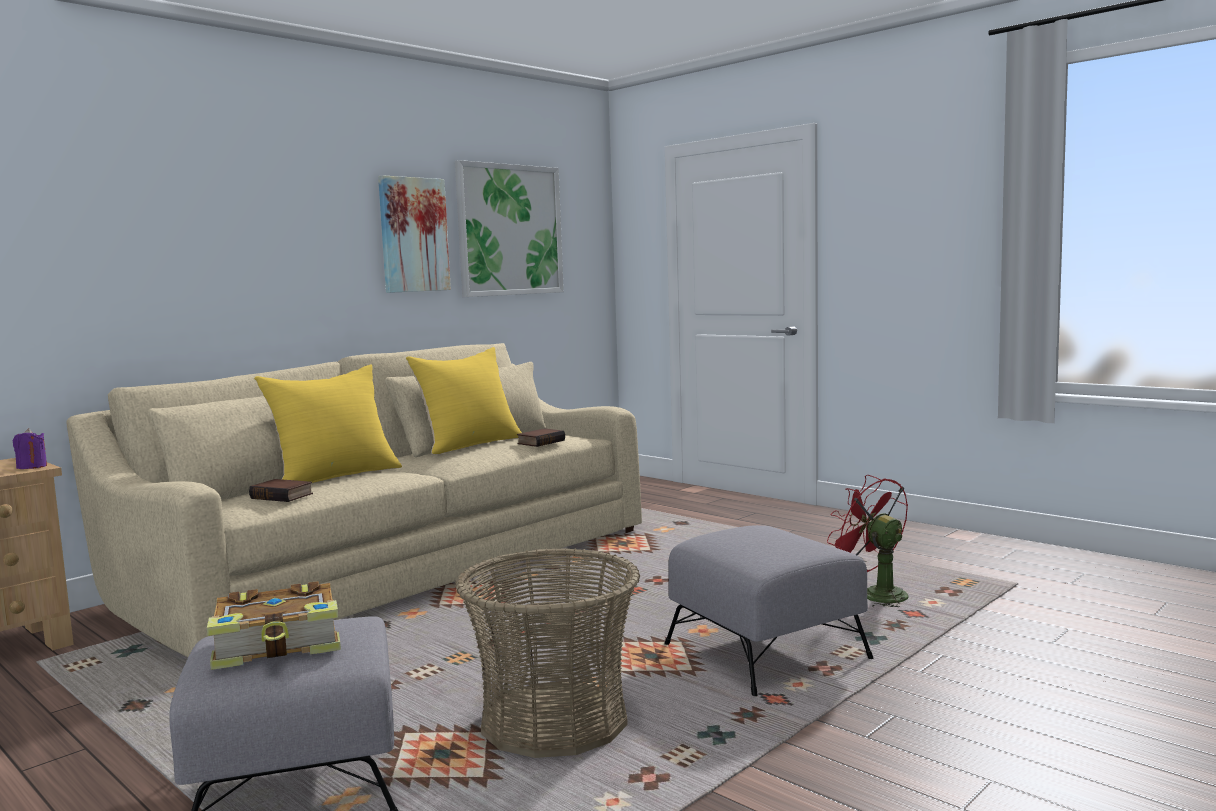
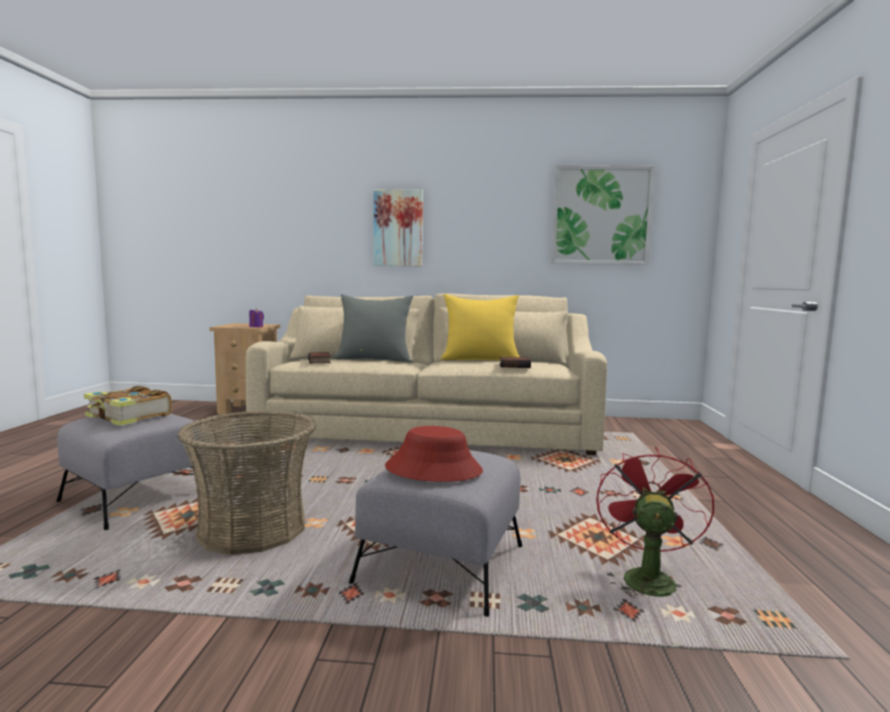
camera: 50 degrees right, 0 degrees up
yellow pillow [254,364,402,483] -> grey pillow [334,294,413,363]
picture [378,175,451,293] -> picture moved to [373,189,423,266]
none -> red hat [385,426,483,482]

